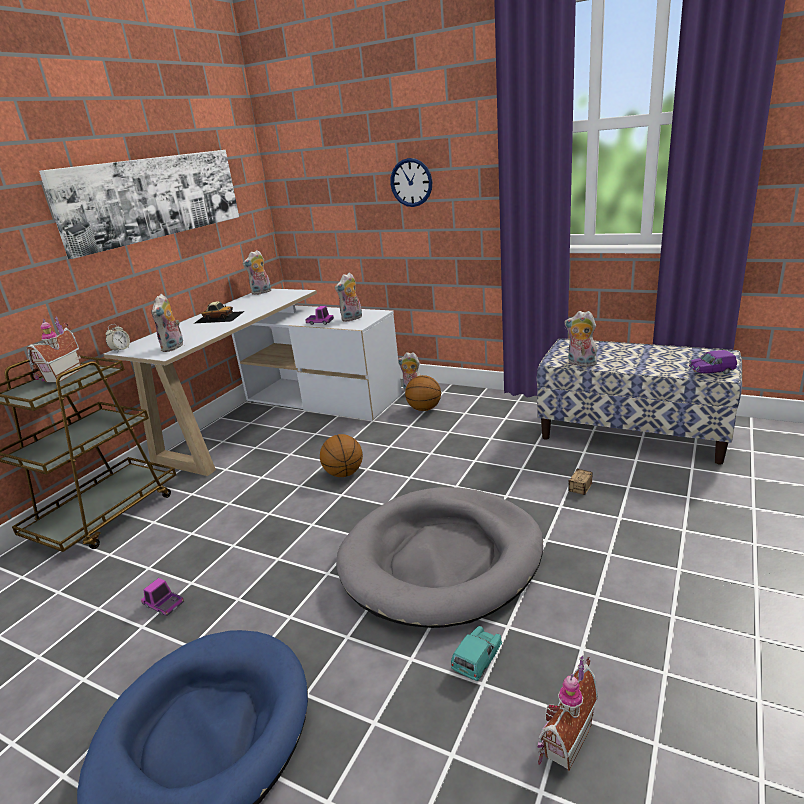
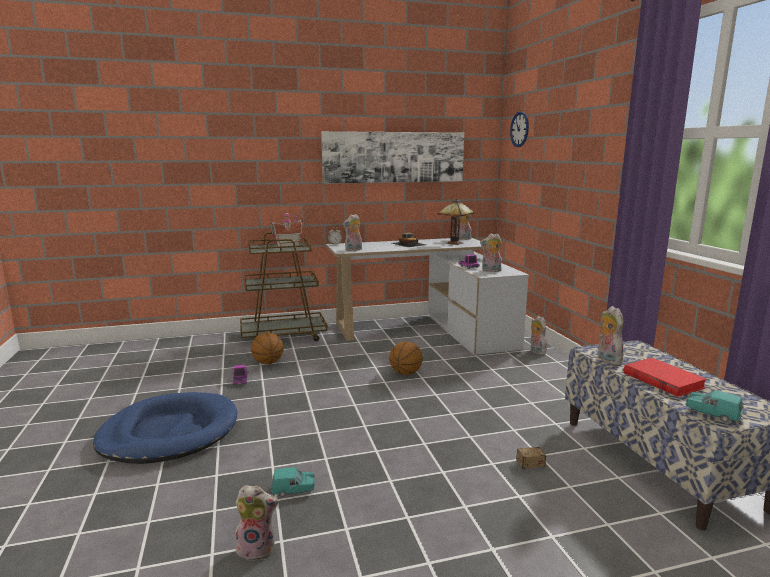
camera: 45 degrees right, 10 degrees down
grey dog bed [336,487,543,628] -> none
wall clock [390,158,433,207] -> wall clock moved to [510,111,529,147]
basketball [405,375,441,411] -> basketball moved to [251,332,284,364]
toy house [538,656,598,771] -> plush toy [233,485,278,561]
purple toy car [689,350,737,374] -> turquoise toy car [686,390,744,423]
none -> table lamp [437,198,474,245]
none -> red book [623,358,707,397]

